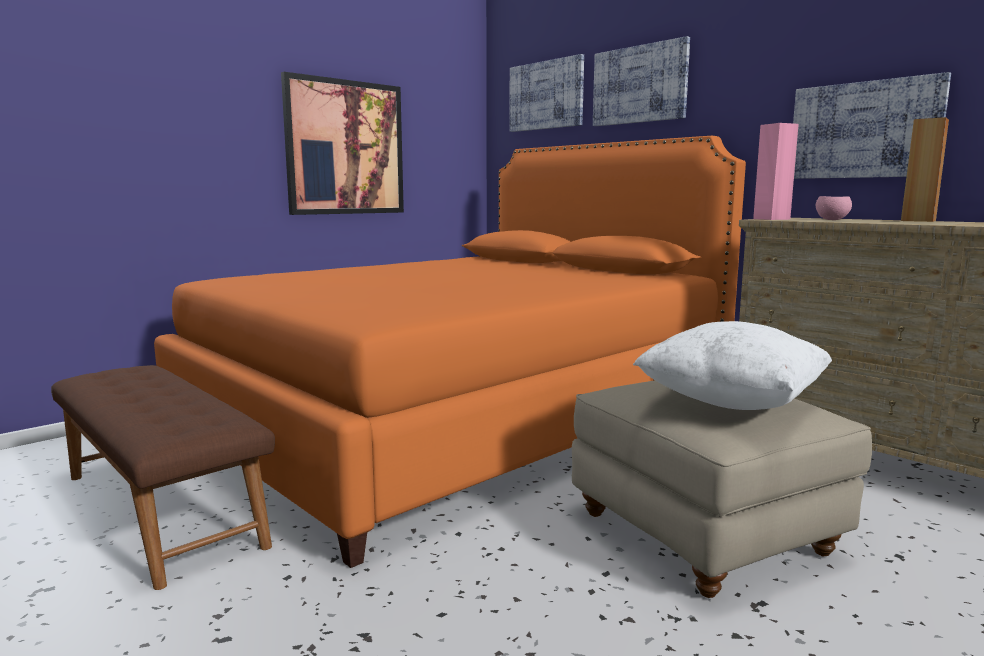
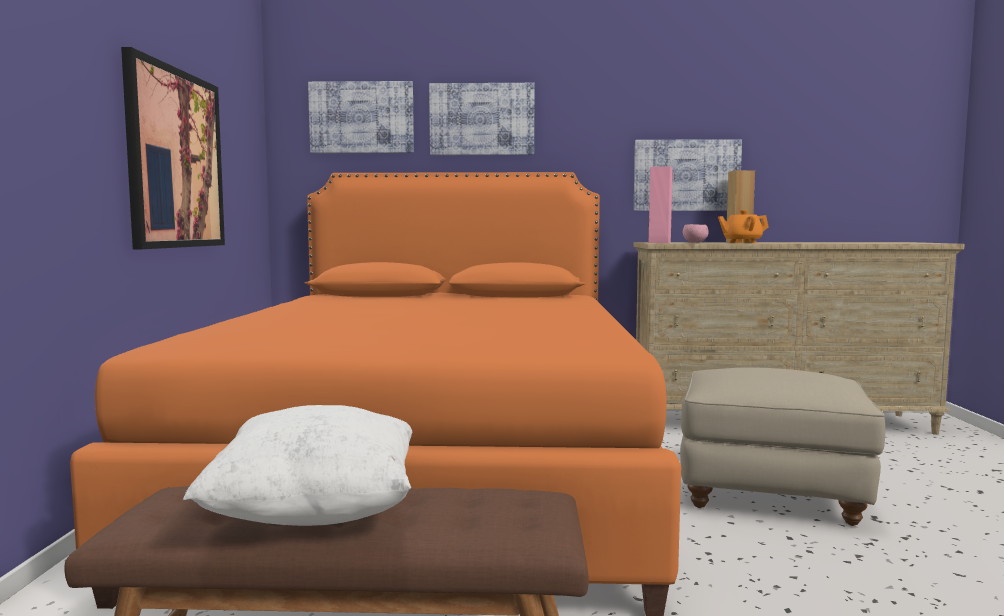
camera: 45 degrees left, 5 degrees down
white pillow [633,321,832,410] -> white pillow moved to [183,405,413,526]
none -> orange teapot [718,210,769,243]

